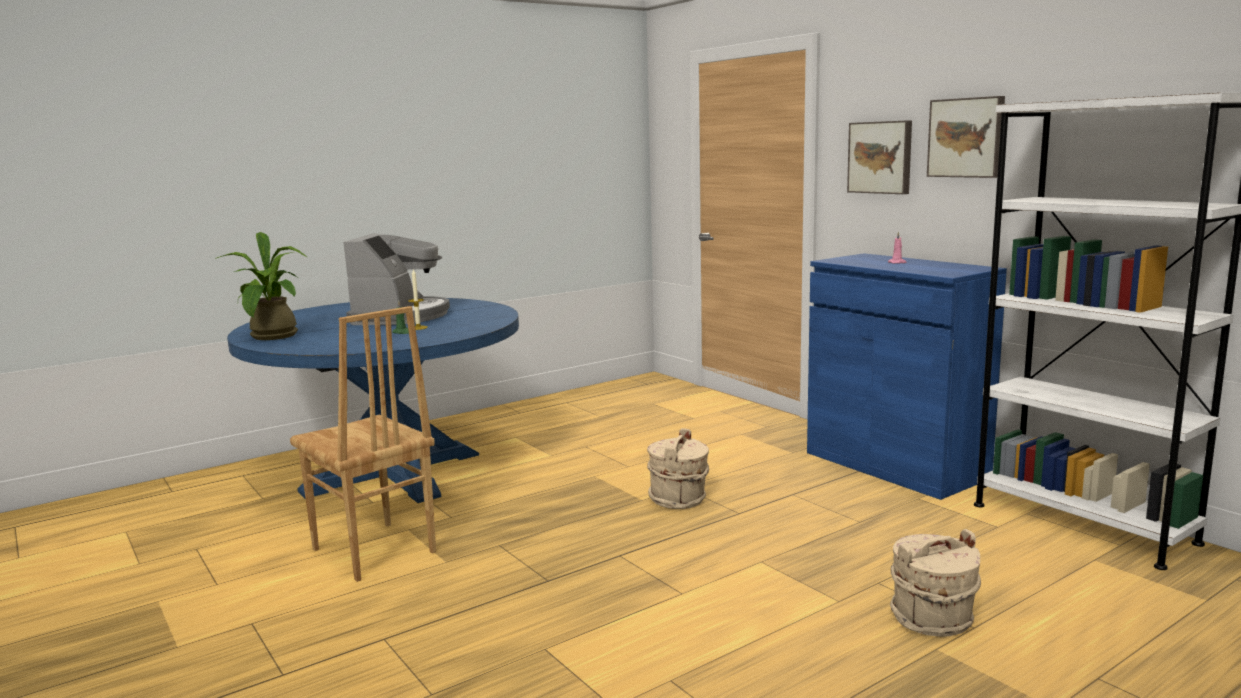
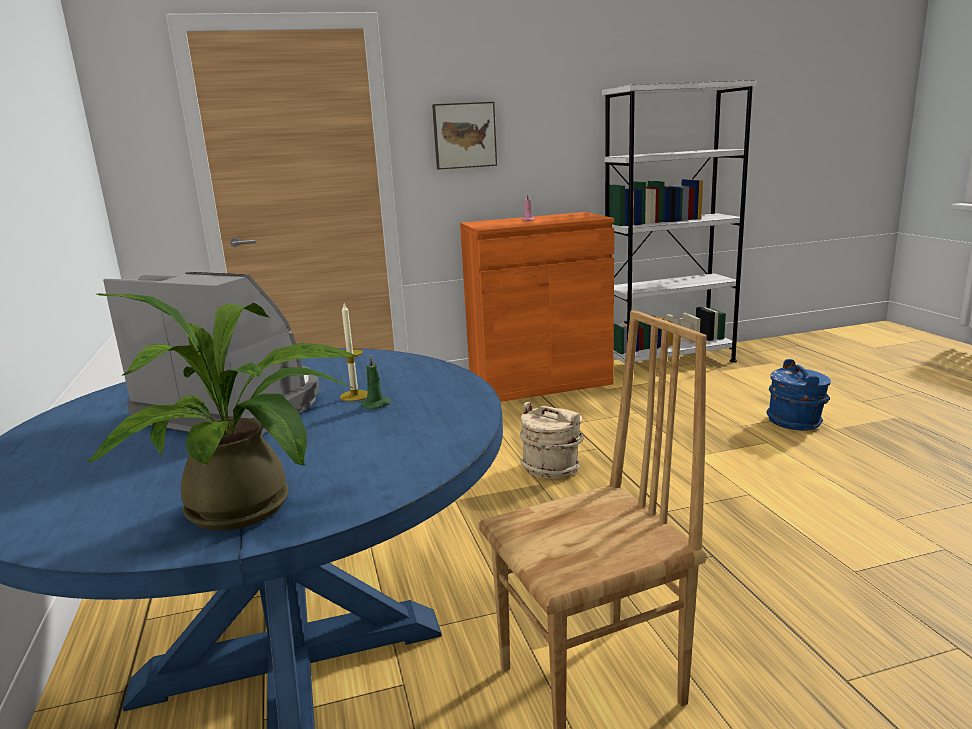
camera: 70 degrees left, 5 degrees up
blue cabinet [807,253,1007,500] -> orange cabinet [460,212,614,402]
beige bucket [890,529,981,637] -> blue bucket [767,359,831,431]
picture [927,96,1005,178] -> none

